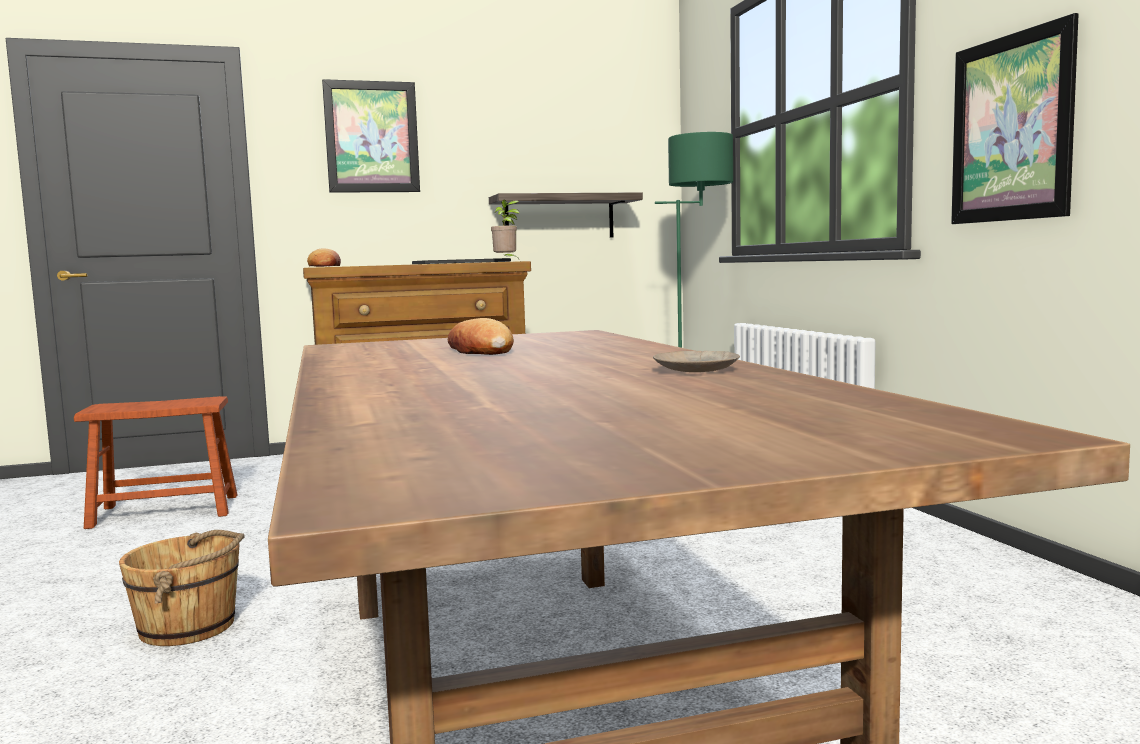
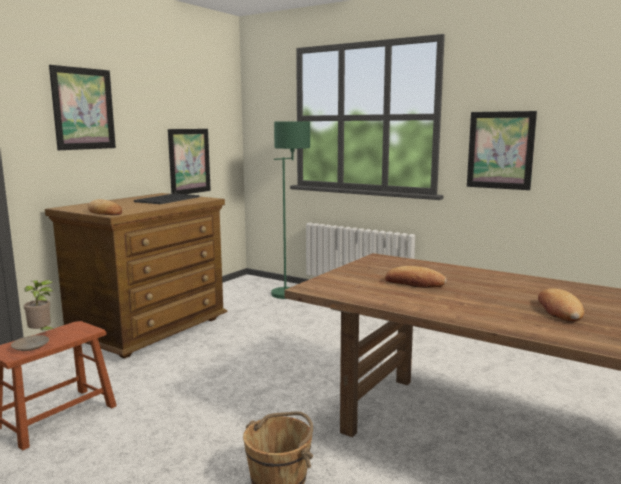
camera: 40 degrees left, 5 degrees up
shelf [489,192,643,238] -> picture [168,129,211,194]
potted plant [491,200,519,259] -> potted plant moved to [24,280,56,331]
beige plate [653,351,740,372] -> beige plate moved to [11,335,49,351]
none -> bread [538,288,584,322]

